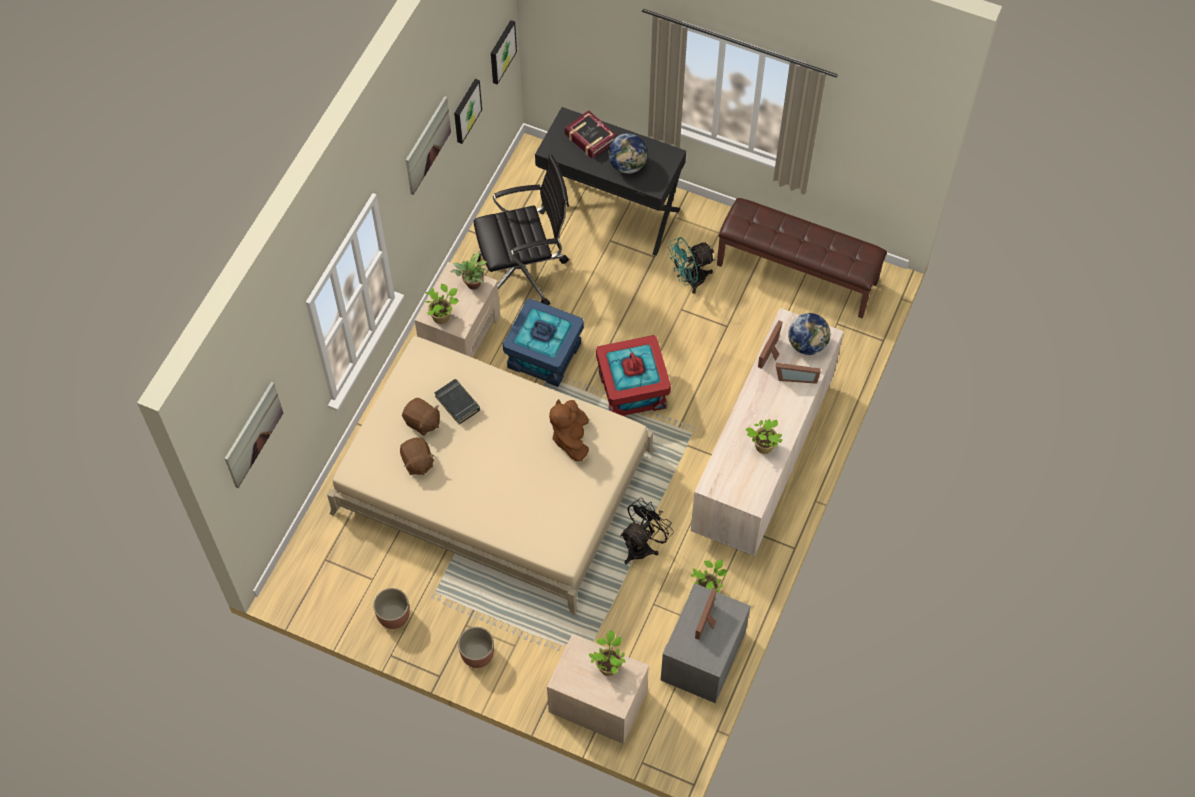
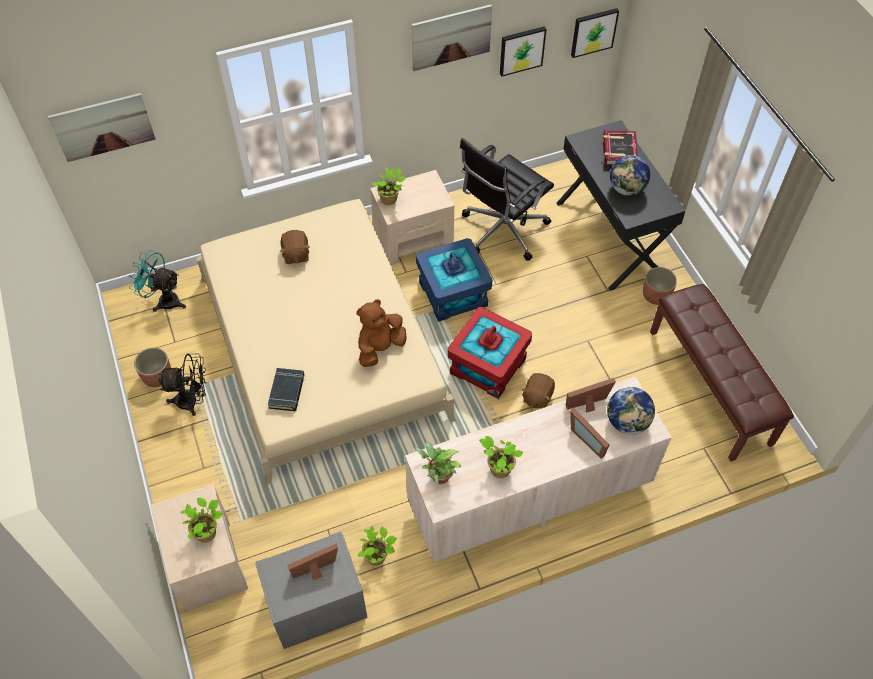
camera: 45 degrees right, 5 degrees down
brown plush toy [400,437,435,475] -> brown plush toy moved to [522,373,555,409]
black book [434,379,480,424] -> black book moved to [268,368,304,411]
potted plant [450,252,487,290] -> potted plant moved to [415,442,461,484]
planter [458,627,494,668] -> planter moved to [643,267,677,305]
black office chair [473,155,569,305] -> black office chair turned 105 degrees clockwise [460,138,554,261]
black fan [620,498,674,564] -> black fan moved to [158,354,207,416]
turquoise fan [668,237,715,294] -> turquoise fan moved to [129,250,186,312]

